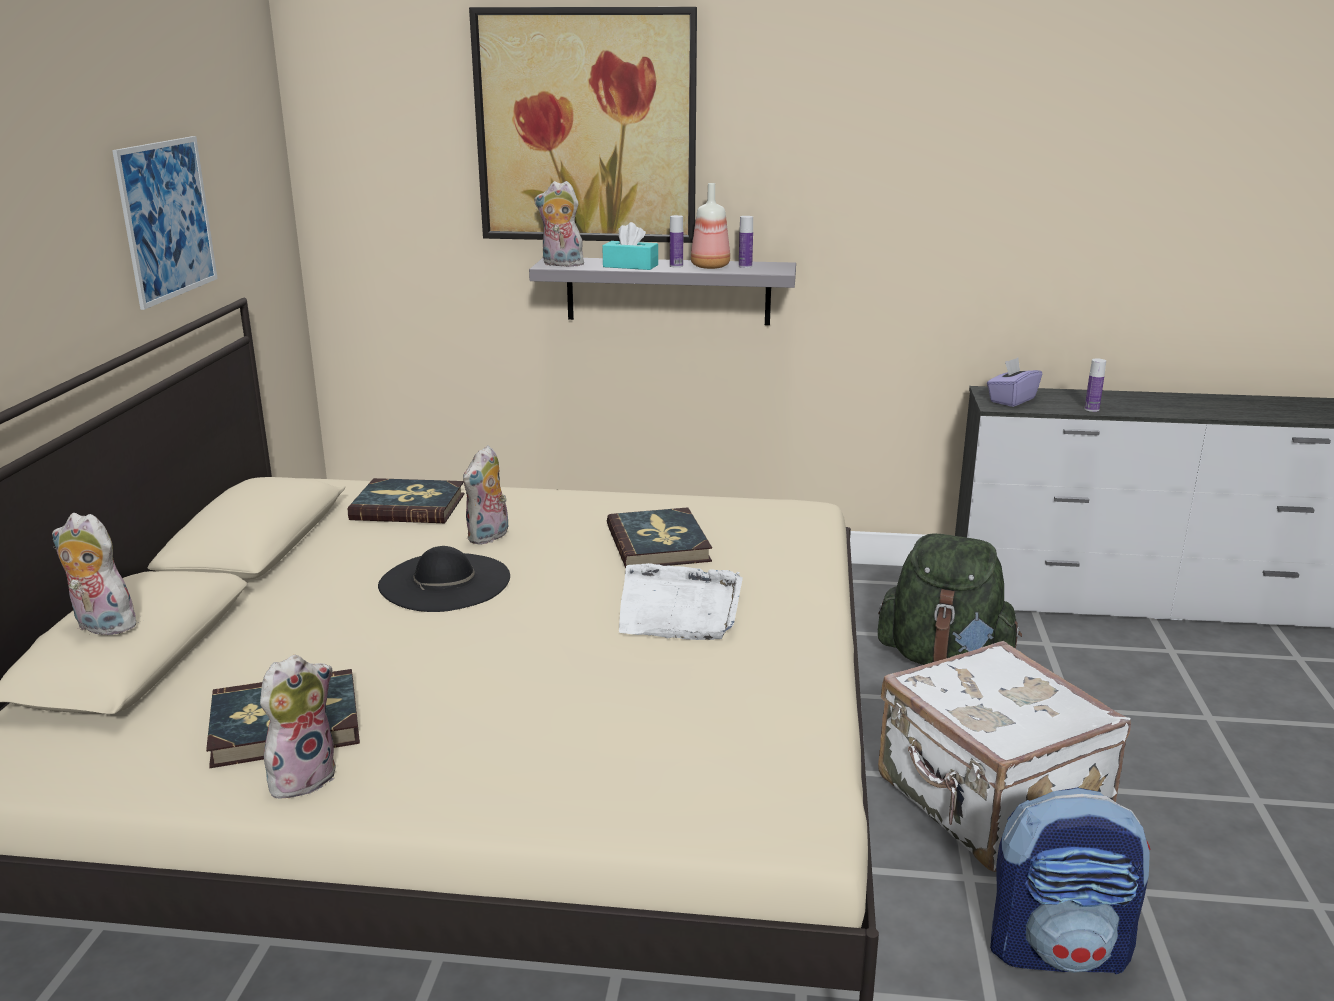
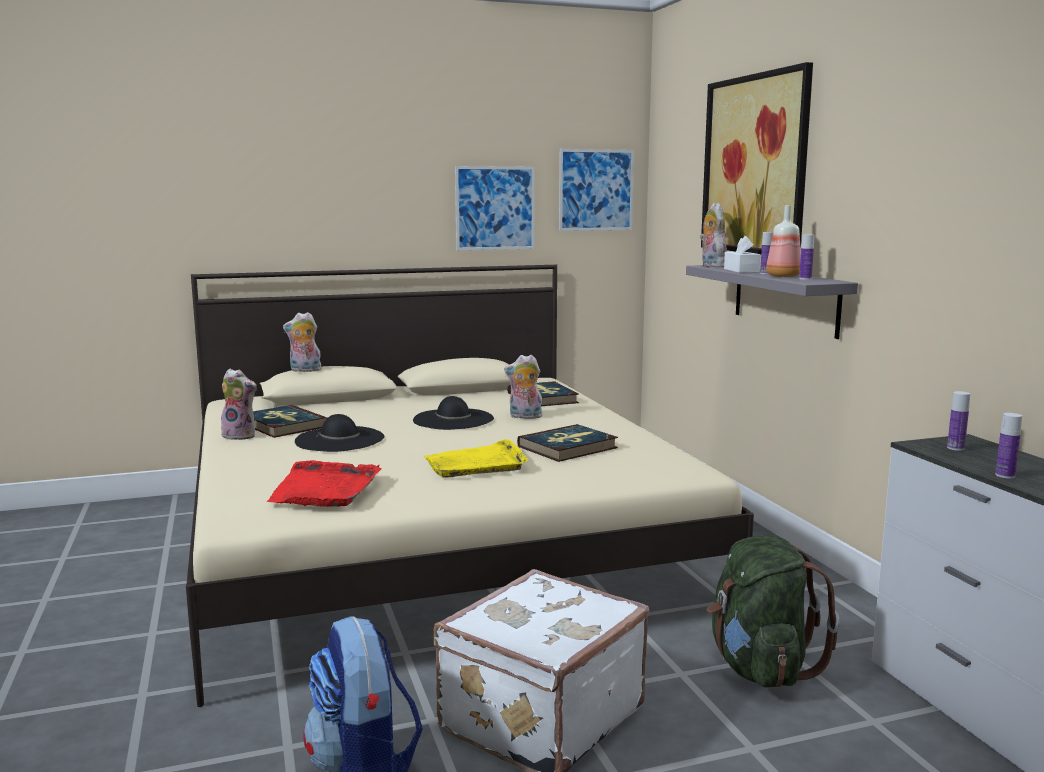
camera: 65 degrees right, 10 degrees down
plush toy [52,513,143,638] -> plush toy turned 90 degrees counterclockwise [283,312,323,372]
turquoise tissue box [602,222,658,270] -> white tissue box [724,236,760,273]
white tray [619,563,743,640] -> yellow tray [424,439,529,478]
purple tissue box [987,358,1042,407] -> bottle [947,391,970,451]
none -> red tray [267,460,381,507]
none -> black hat [295,414,384,452]
none -> picture [559,149,634,231]

